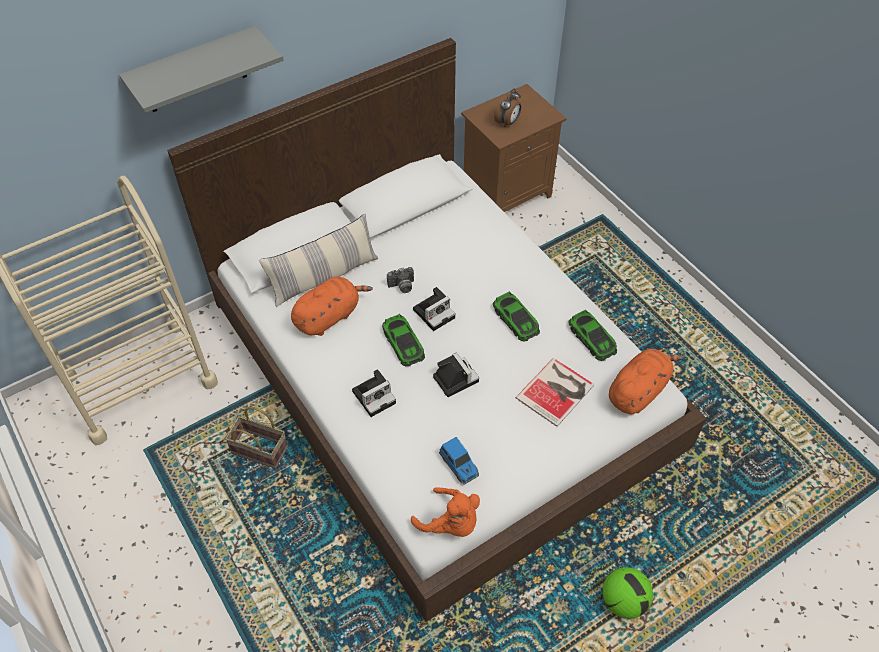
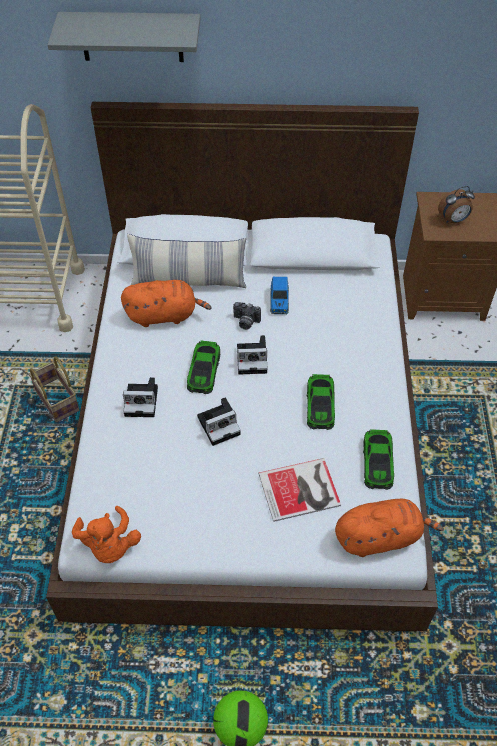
camera: 35 degrees right, 0 degrees up
camera [433,353,479,397] -> camera turned 60 degrees clockwise [197,397,241,446]
toy car [439,437,479,485] -> toy car moved to [270,277,289,314]

